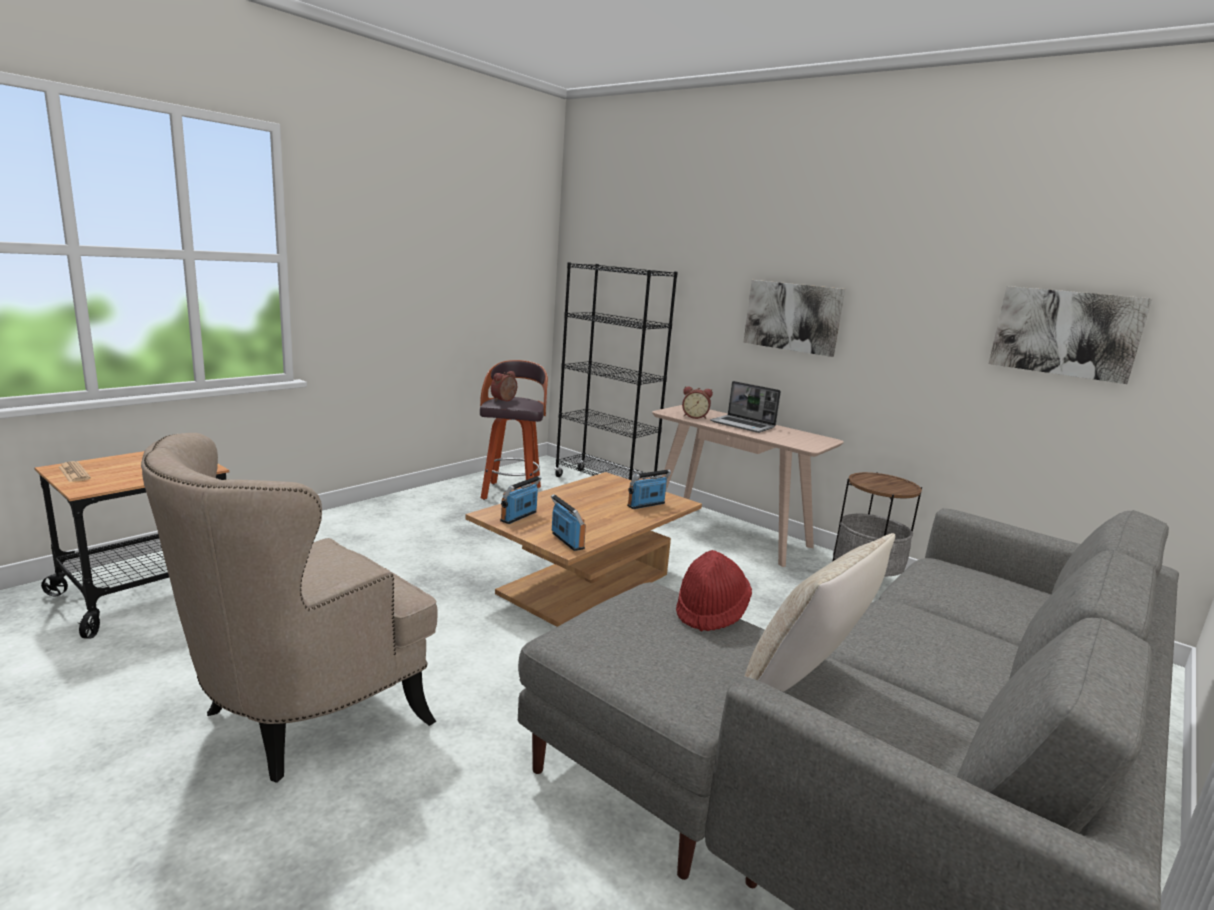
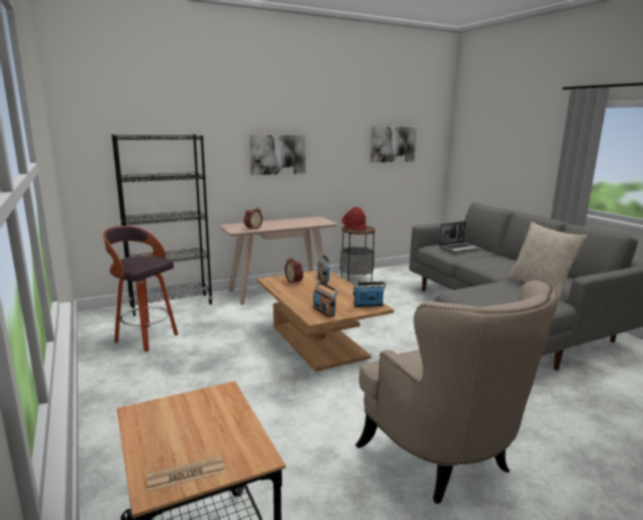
camera: 65 degrees left, 0 degrees up
alarm clock [491,371,517,401] -> alarm clock moved to [285,257,303,284]
red hat [676,550,752,631] -> red hat moved to [342,207,367,231]
laptop [710,381,781,433] -> laptop moved to [439,221,480,252]

